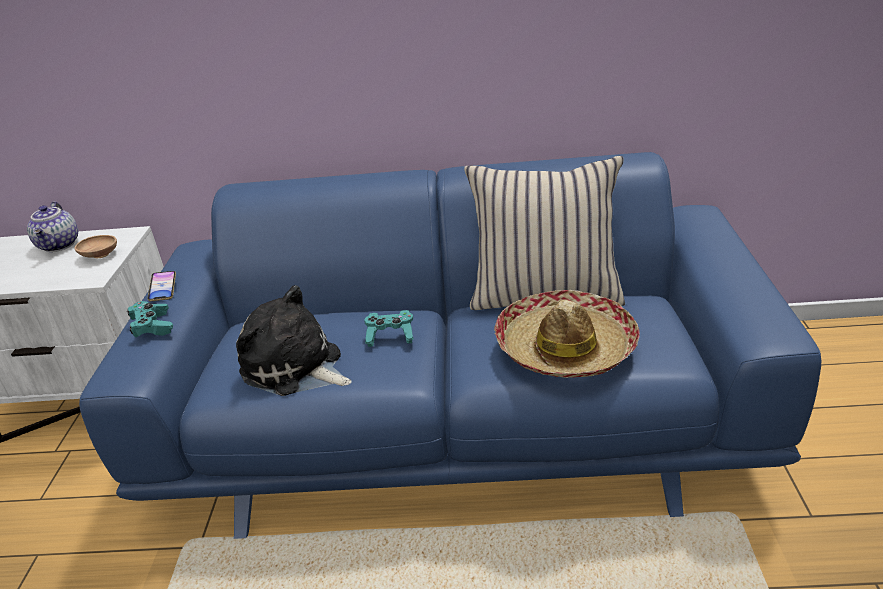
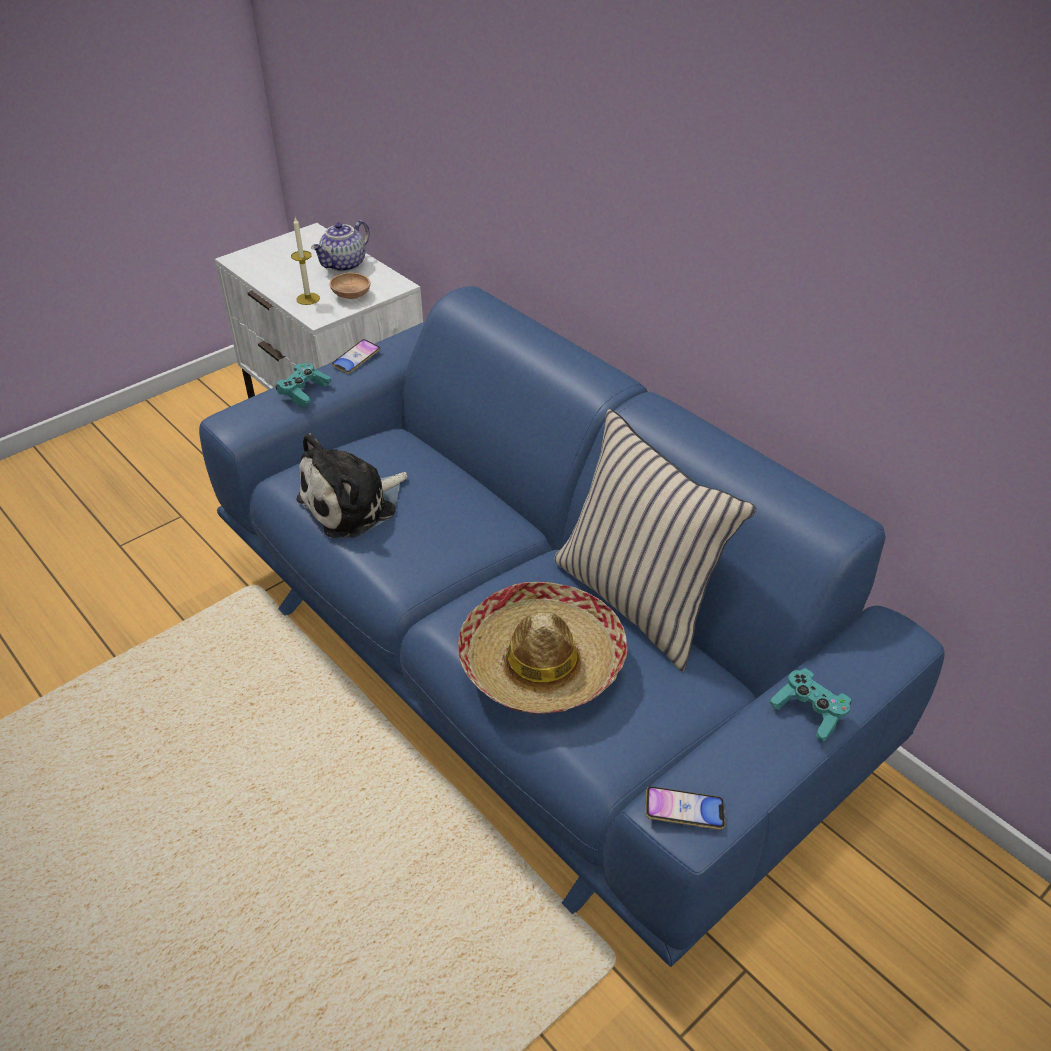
camera: 45 degrees right, 10 degrees up
plush toy [236,285,352,396] -> plush toy turned 120 degrees counterclockwise [296,433,407,538]
turquoise game controller [364,310,414,347] -> turquoise game controller moved to [770,668,851,742]
none -> candle [291,218,320,305]
none -> phone [645,786,725,830]

